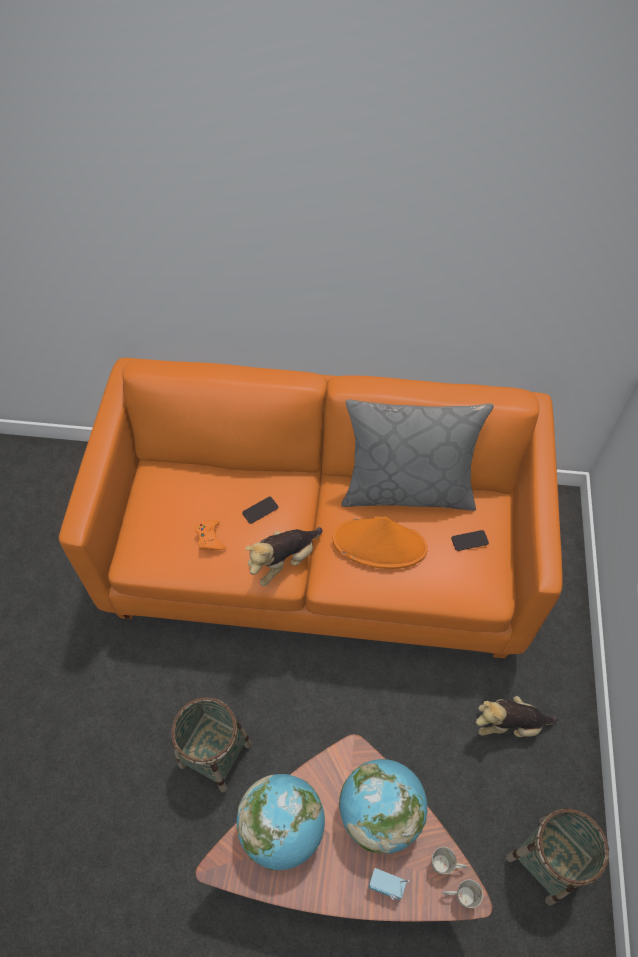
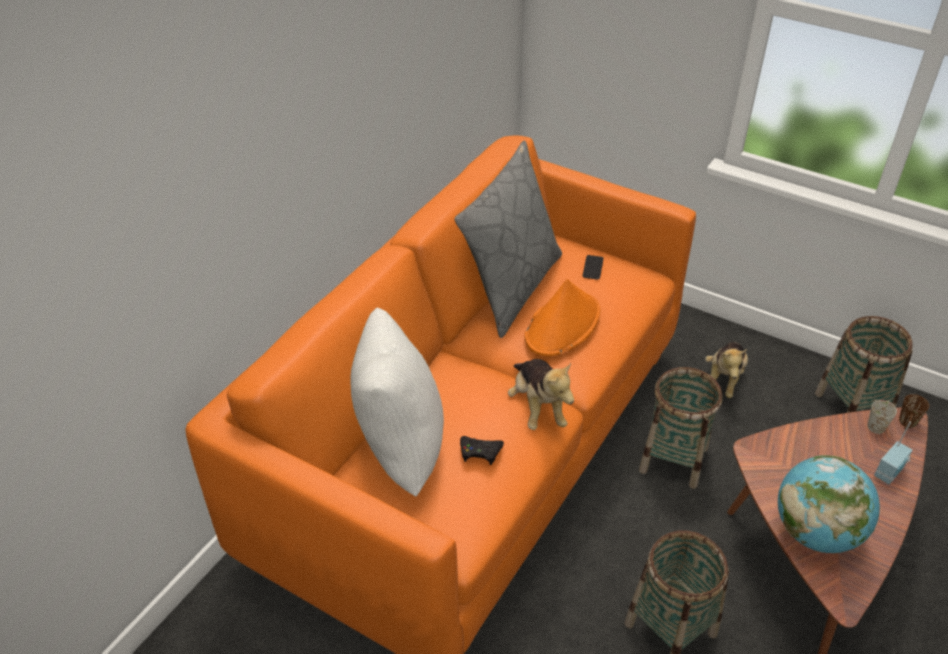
camera: 65 degrees left, 15 degrees down
orange game controller [195,520,226,550] -> black game controller [460,436,504,465]
phone [242,497,278,524] -> none
globe [339,759,427,854] -> none
white mug [442,879,483,908] -> brown mug [899,394,929,430]
none -> white pillow [350,308,444,496]
none -> basket [639,367,723,489]

